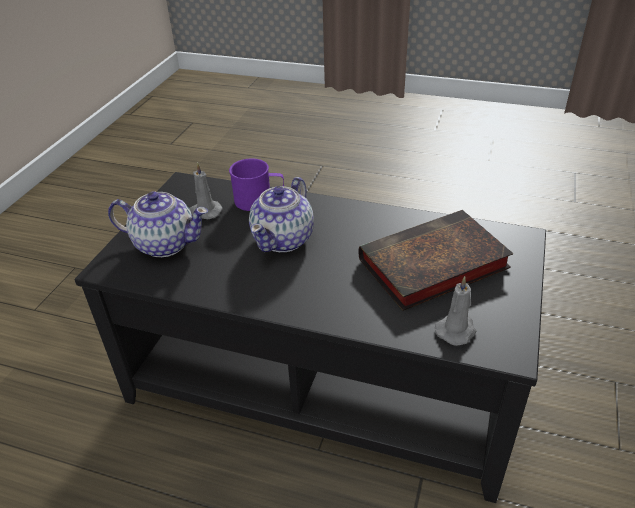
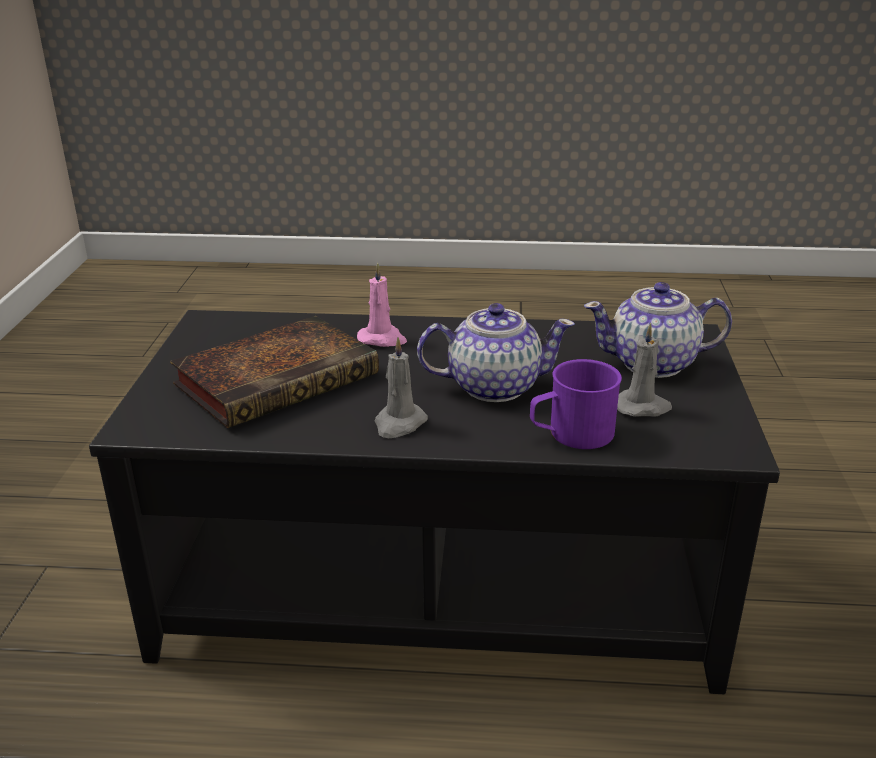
camera: 165 degrees right, 10 degrees down
teapot [249,177,314,252] -> teapot turned 75 degrees clockwise [417,303,575,402]
grey candle [435,276,476,346] -> grey candle moved to [375,337,428,438]
none -> pink candle [357,263,407,347]

